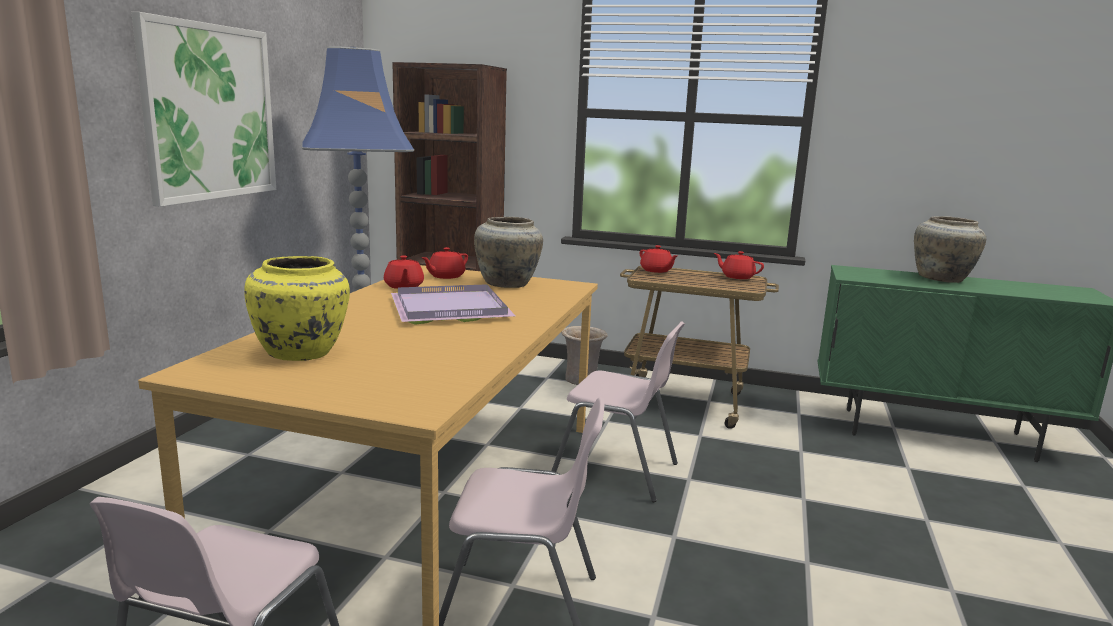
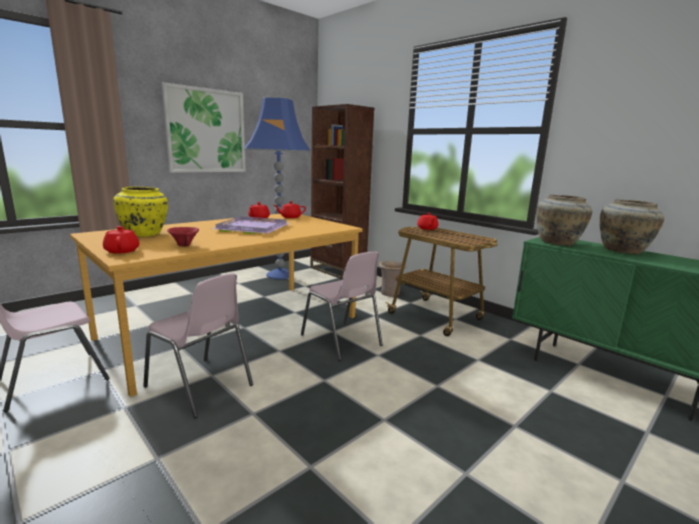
camera: 30 degrees right, 0 degrees up
beige vase [474,217,543,288] -> beige vase moved to [536,195,592,246]
red teapot [714,251,764,279] -> red teapot moved to [103,226,139,254]
none -> red bowl [167,227,199,247]

